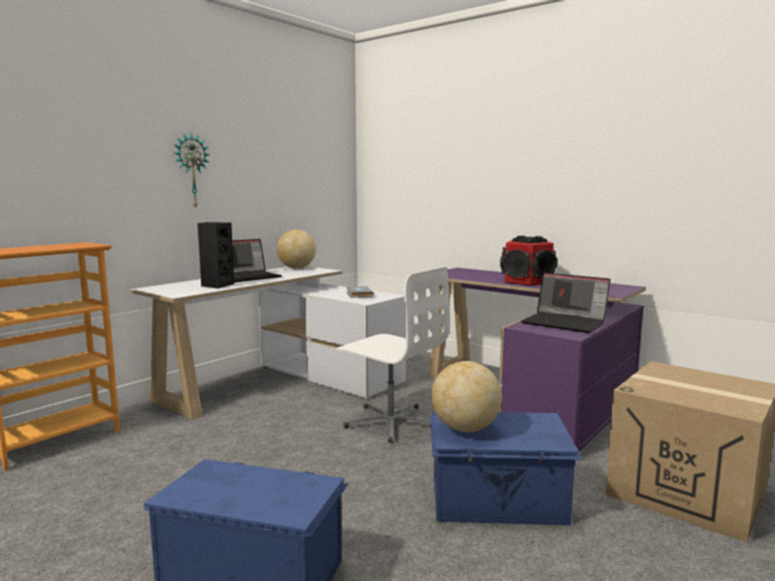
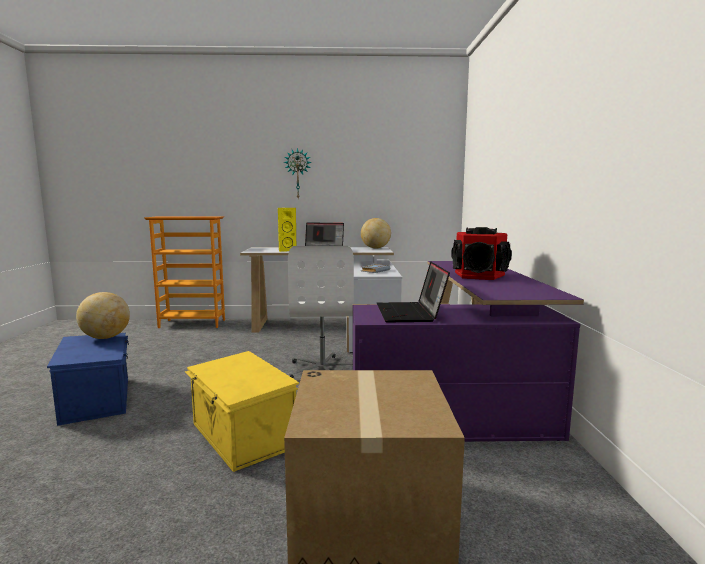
camera: 50 degrees right, 0 degrees up
black speaker [197,222,234,289] -> yellow speaker [278,208,296,252]
blue storage box [430,411,582,525] -> yellow storage box [185,351,299,472]
globe [431,361,502,432] -> globe moved to [76,292,130,339]

